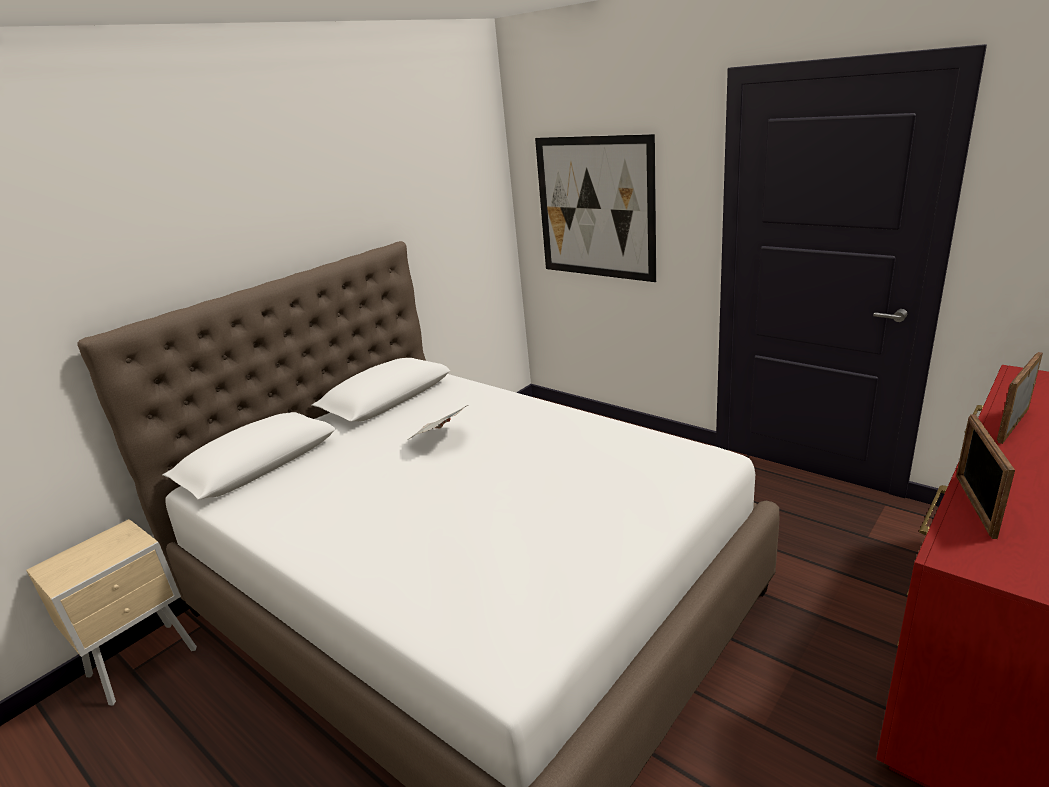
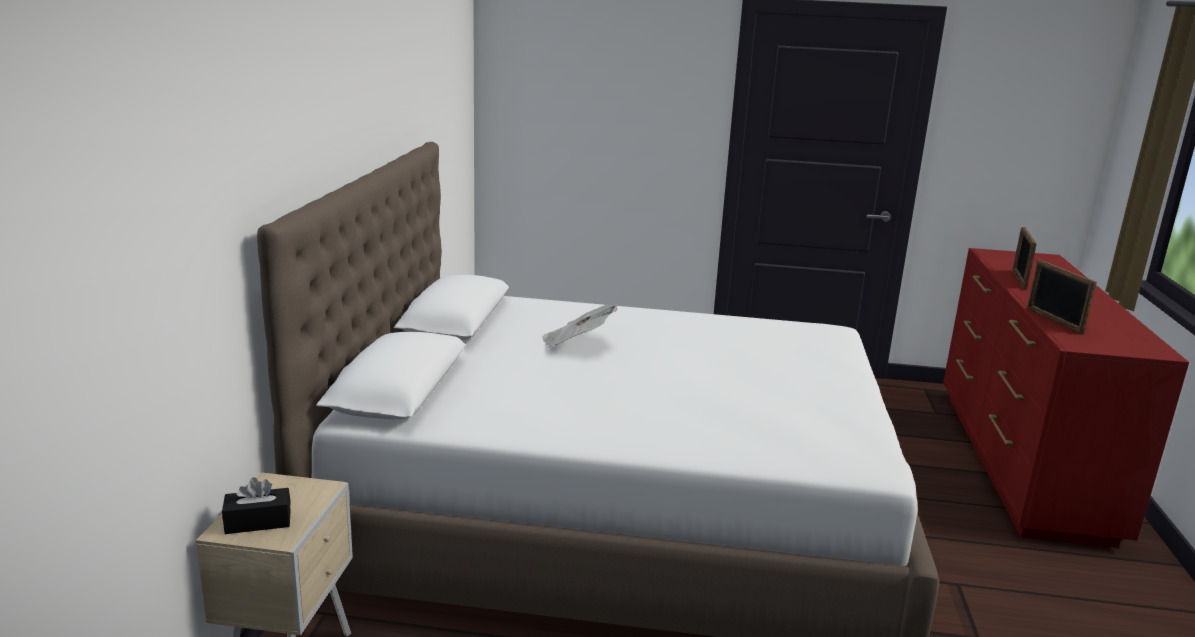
camera: 35 degrees left, 5 degrees down
picture [535,134,656,282] -> none
none -> black tissue box [222,477,291,534]

